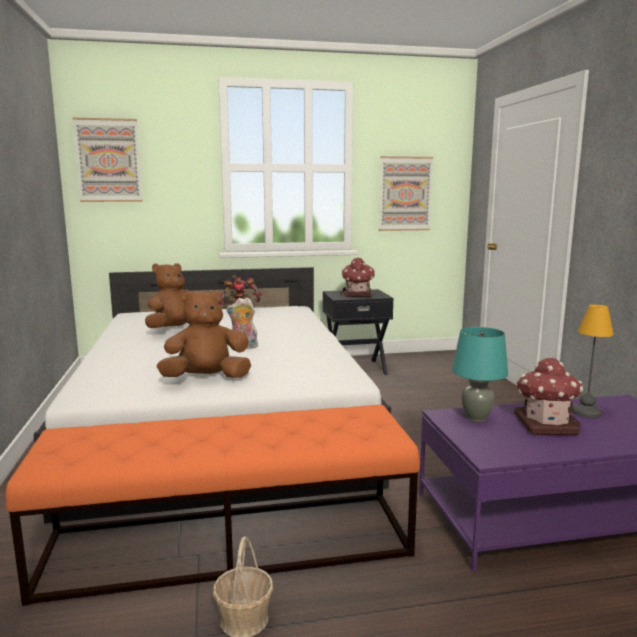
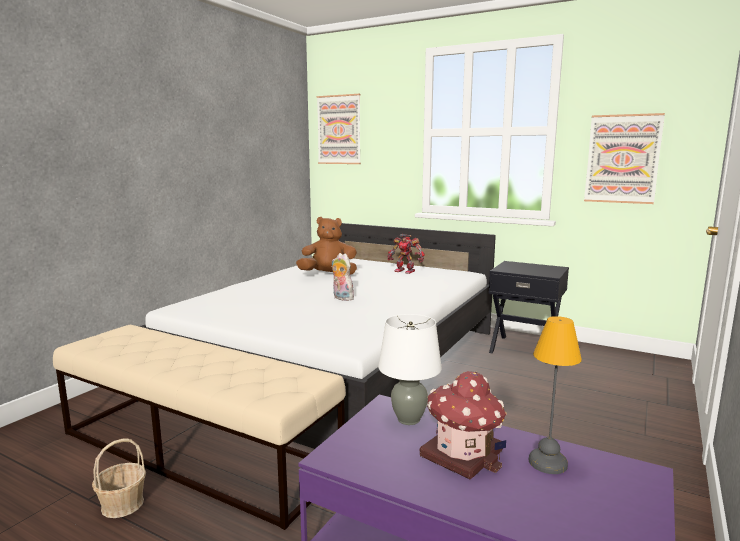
camera: 40 degrees right, 0 degrees up
orange bench [6,405,420,606] -> beige bench [53,325,346,530]
brown plush toy [157,289,251,378] -> none
toy house [340,258,375,297] -> none
turquoise table lamp [452,327,508,422] -> white table lamp [378,314,442,425]

